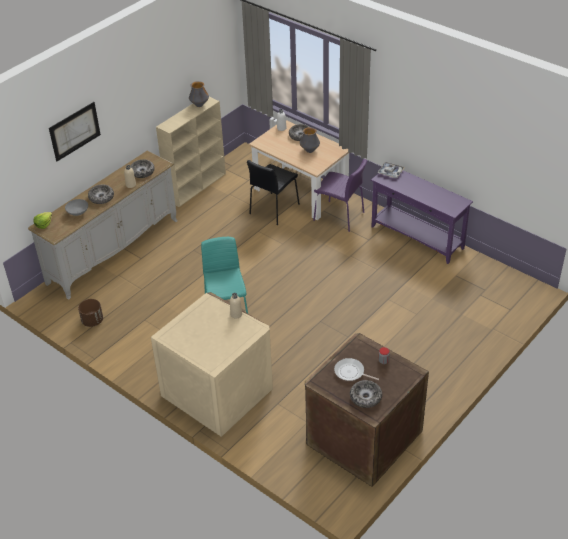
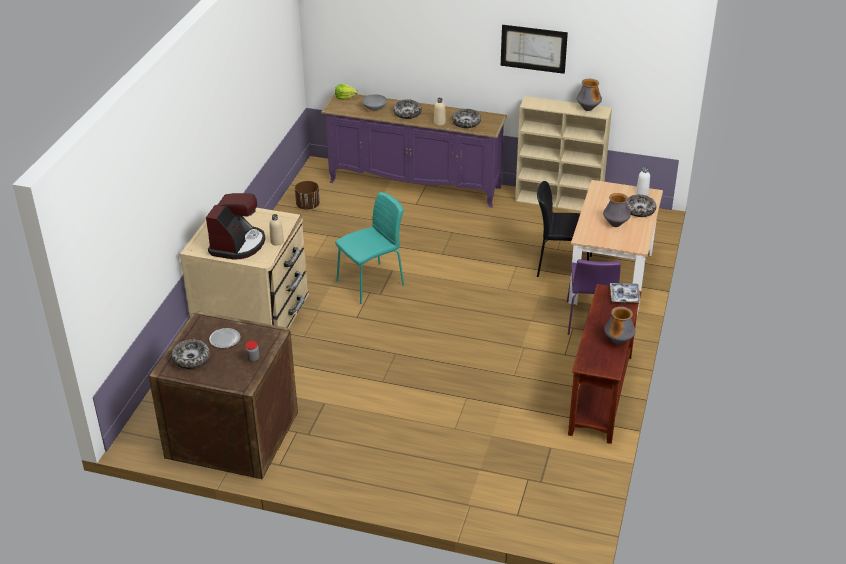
camera: 65 degrees right, 5 degrees down
grey cabinet [28,151,178,300] -> purple cabinet [321,93,507,208]
picture [49,102,101,161] -> picture moved to [501,25,568,74]
frying pan [334,358,379,381] -> plate [209,328,240,348]
purple console table [371,170,473,264] -> brown console table [568,284,642,444]
none -> coffee machine [206,193,265,260]
none -> vase [604,306,636,345]

